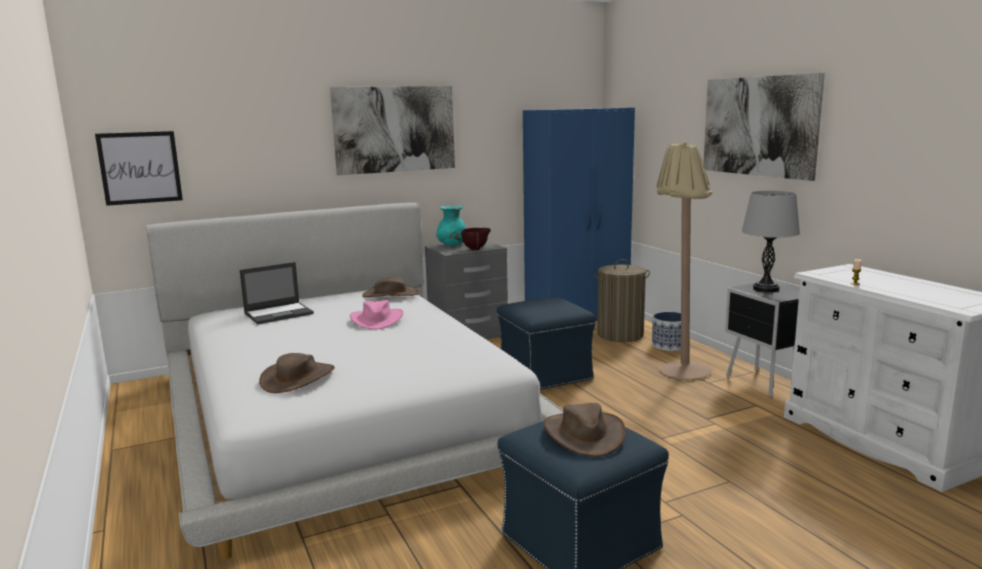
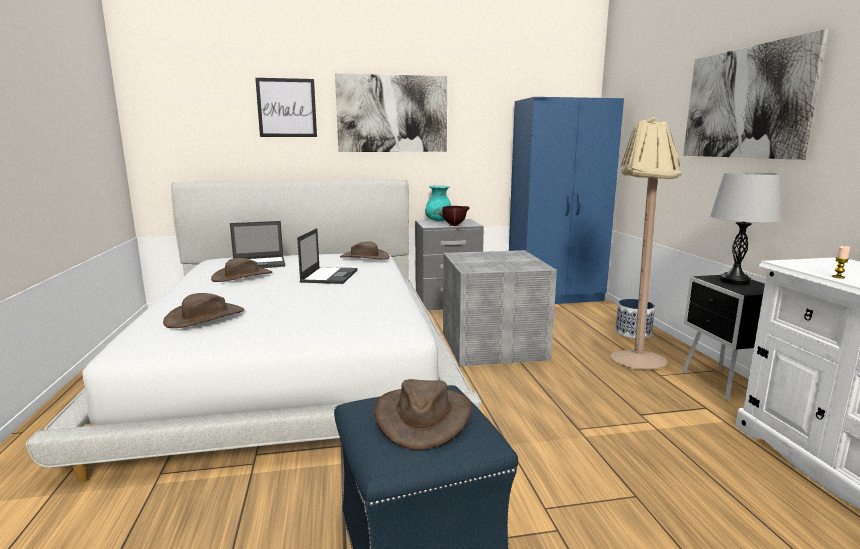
camera: 15 degrees right, 0 degrees up
picture [95,131,183,206] -> picture moved to [255,78,317,137]
pink hat [350,300,403,330] -> laptop [297,228,357,284]
blue ottoman [497,297,596,390] -> grey storage box [443,250,557,366]
laundry basket [593,259,650,342] -> none
none -> brown hat [211,258,272,282]

